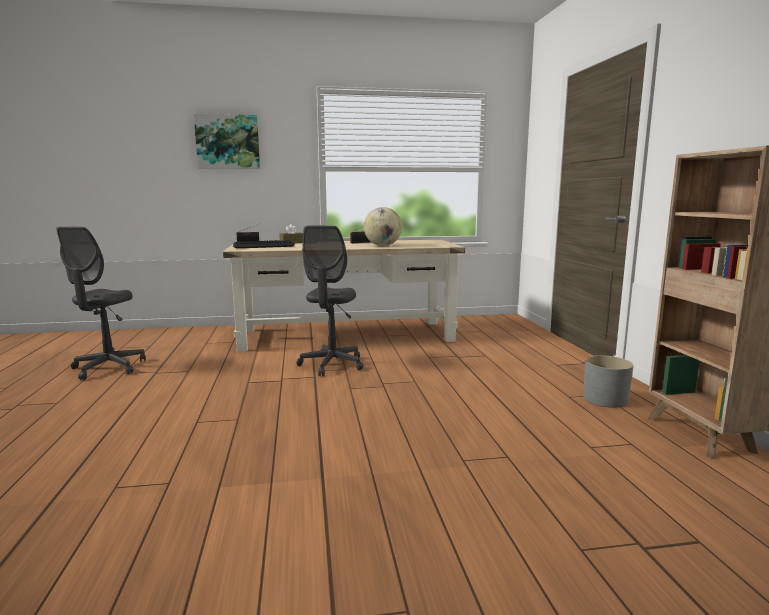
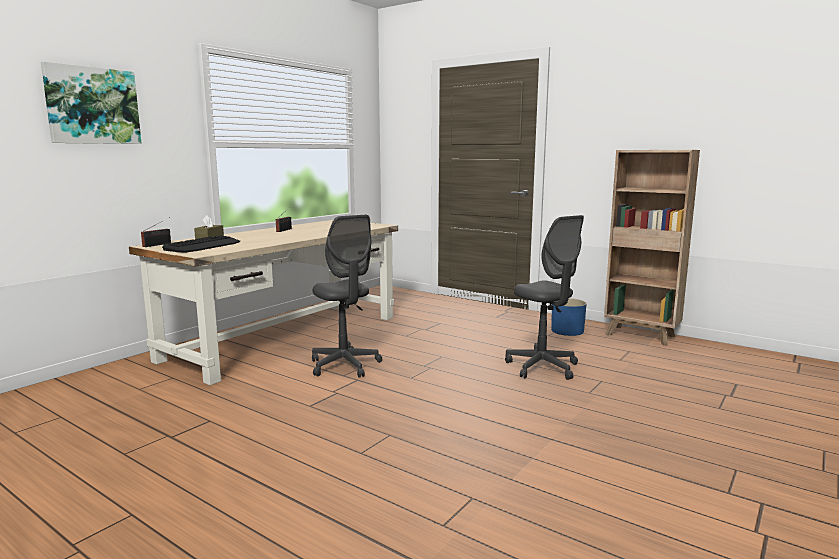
camera: 45 degrees left, 0 degrees up
grey office chair [56,226,146,380] -> grey office chair moved to [505,215,584,380]
globe [364,207,402,246] -> none
grey planter [583,355,634,408] -> blue planter [551,298,586,336]

